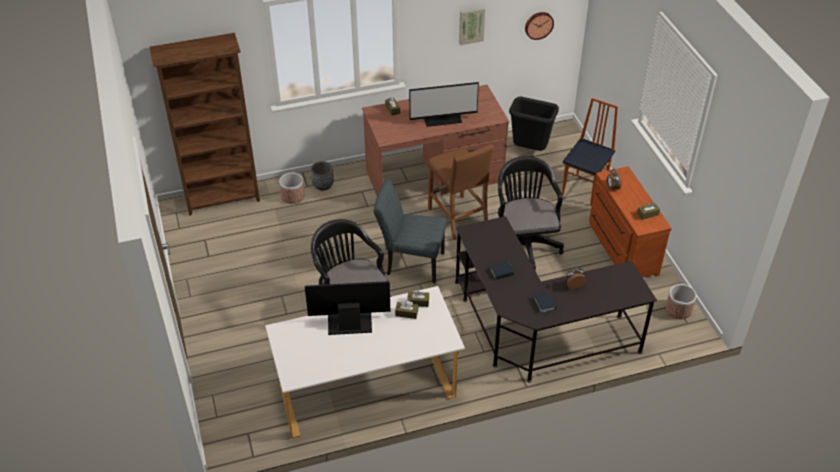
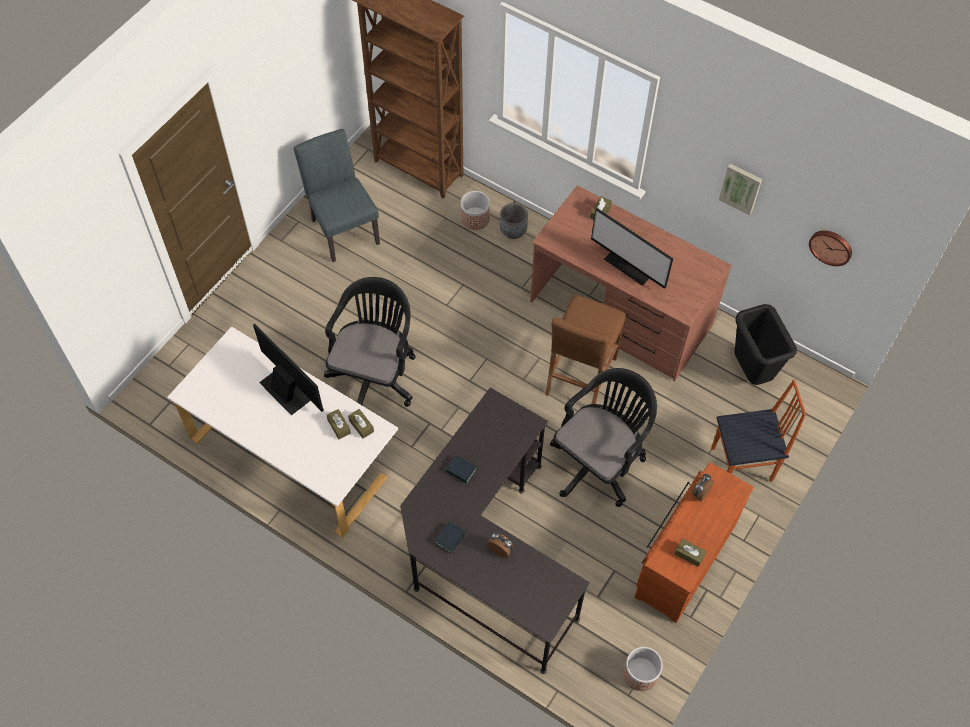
camera: 50 degrees right, 15 degrees up
grey chair [373,180,446,283] -> grey chair moved to [294,129,380,262]

